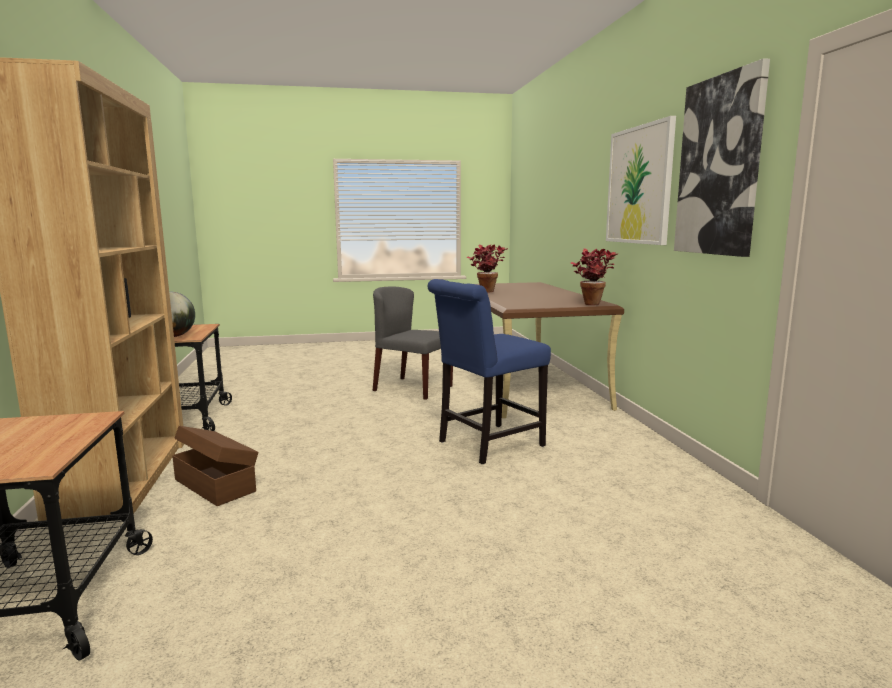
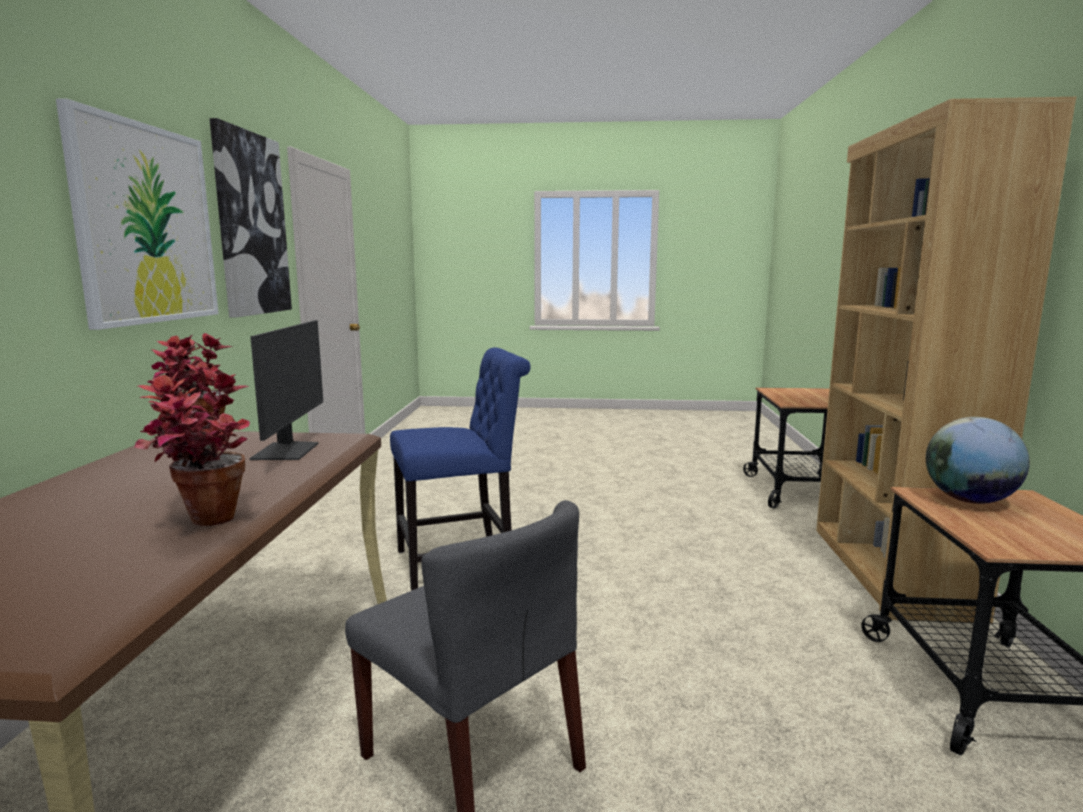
camera: 165 degrees left, 0 degrees up
brown storage box [172,426,259,506] -> none
none -> monitor [250,320,323,460]

